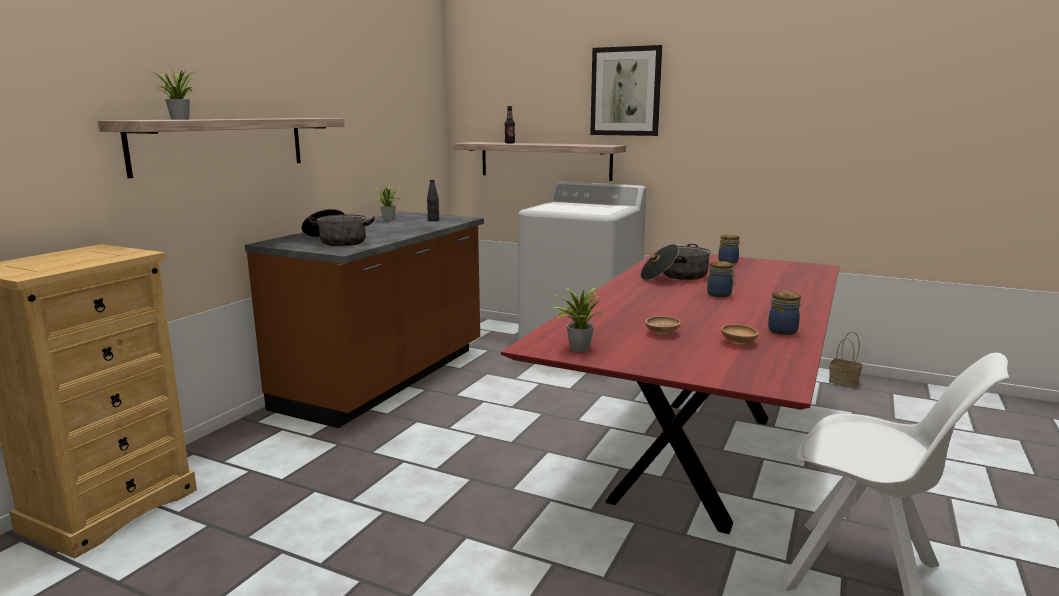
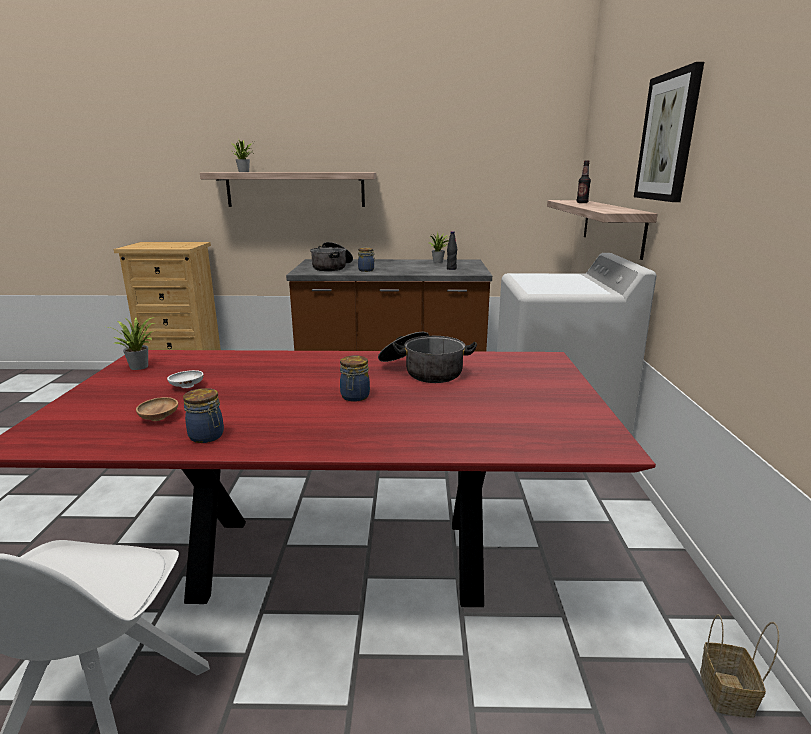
camera: 65 degrees right, 5 degrees up
brown bowl [645,316,681,335] -> white bowl [167,370,204,388]
jar [718,234,740,264] -> jar moved to [358,247,375,272]

